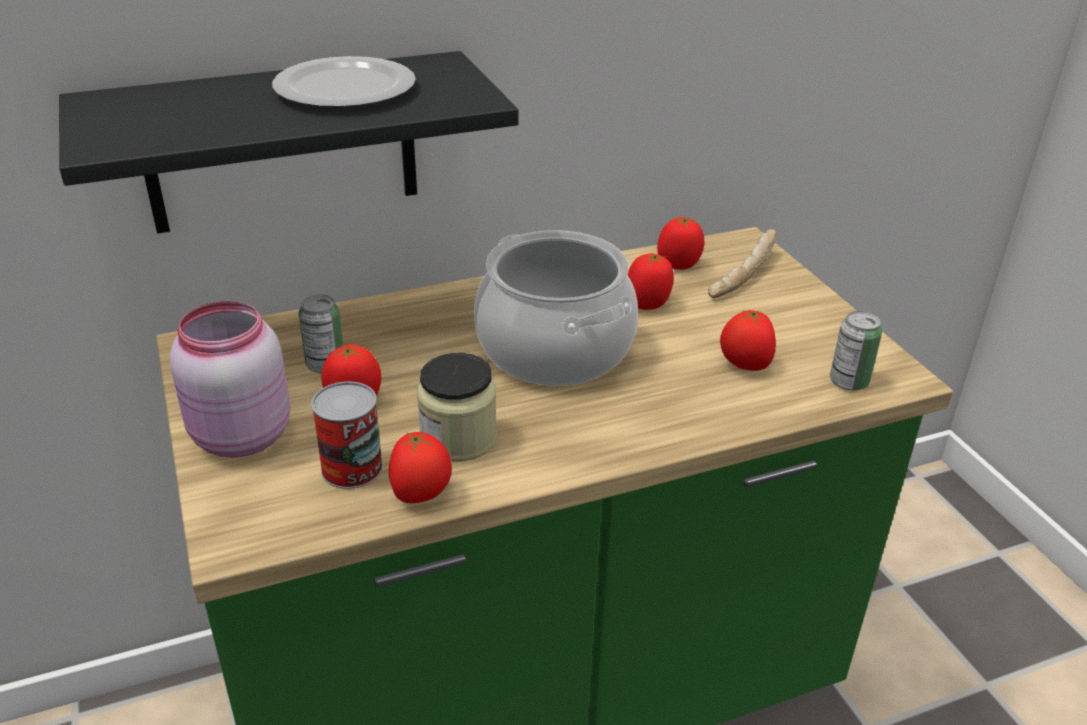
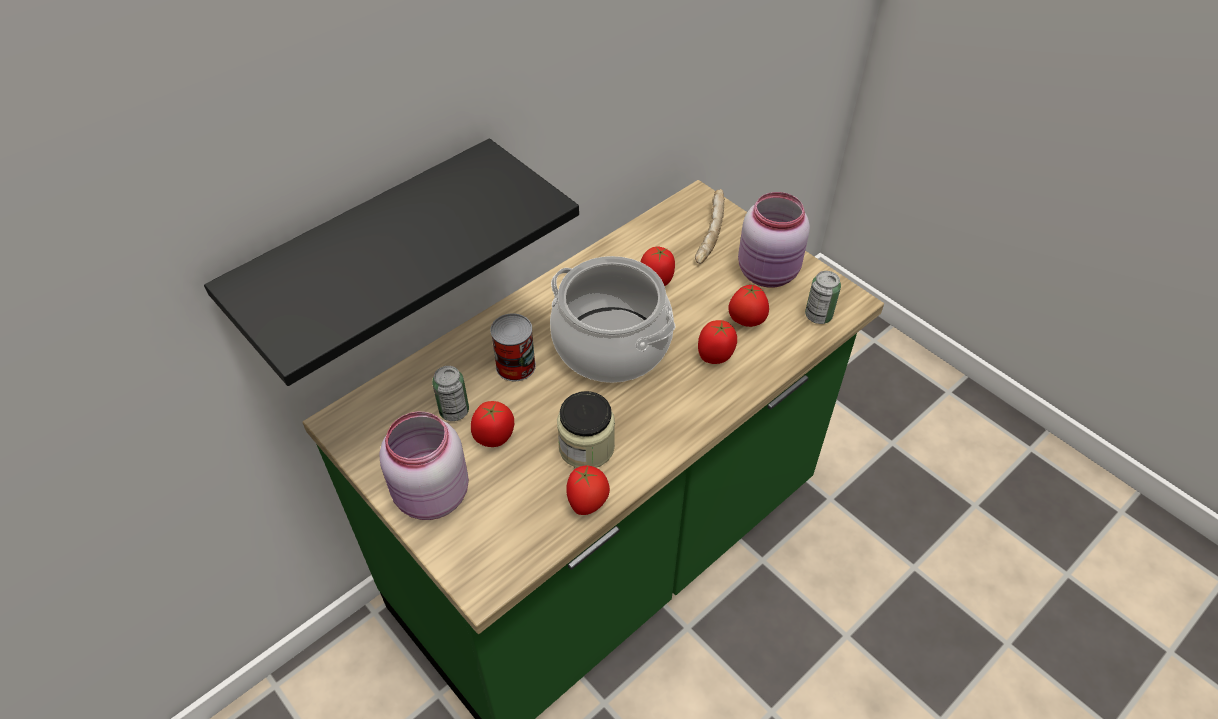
camera: 20 degrees left, 15 degrees up
plate [272,56,416,108] -> none
can [311,382,383,489] -> can moved to [490,313,536,381]
tomato [657,217,705,270] -> tomato moved to [698,320,737,364]
none -> pink jar [738,192,810,288]

